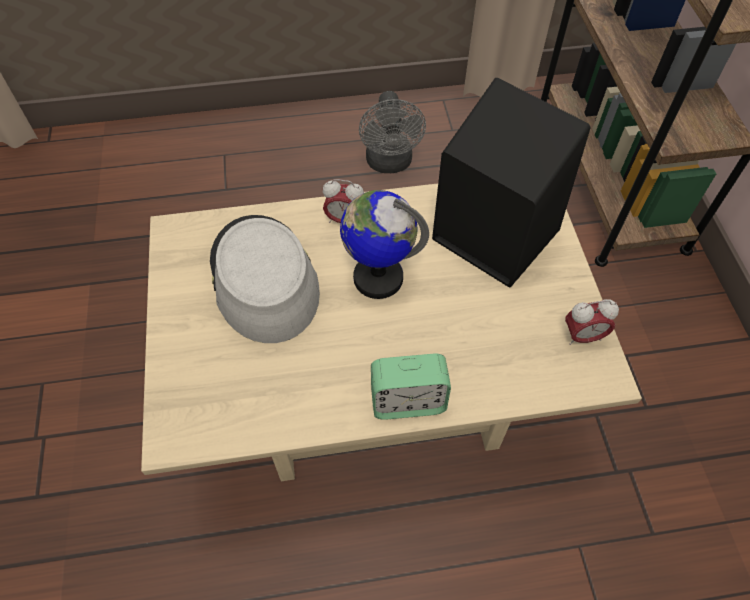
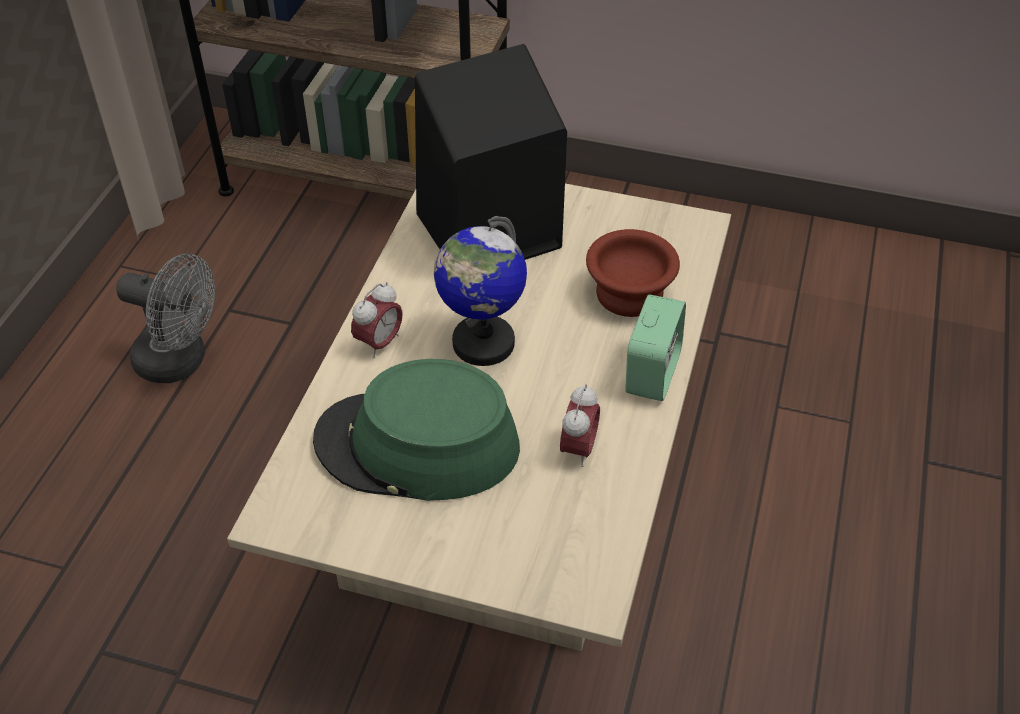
camera: 65 degrees left, 10 degrees down
grey hat [210,215,320,343] -> green hat [313,359,520,501]
alarm clock [565,299,619,345] -> alarm clock moved to [560,384,600,467]
none -> brown bowl [586,229,680,317]

